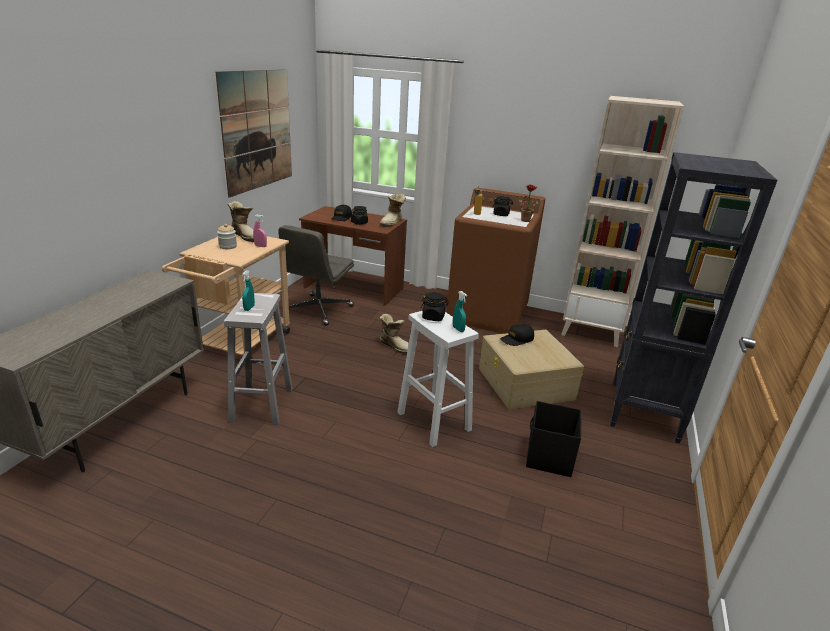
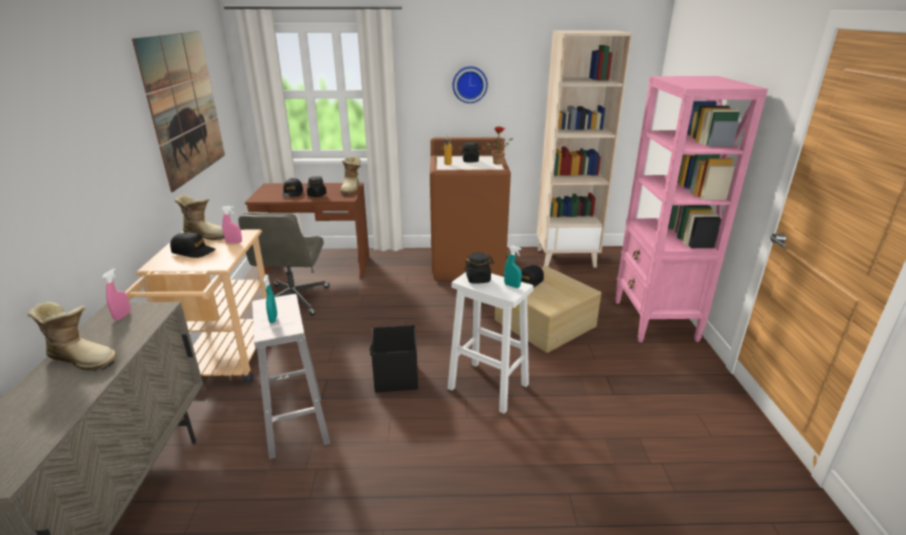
camera: 20 degrees left, 0 degrees up
jar [217,224,237,249] -> black cap [170,232,216,258]
boot [380,314,409,354] -> boot moved to [27,302,117,371]
black storage box [526,401,581,477] -> black storage box moved to [370,325,418,392]
black bookcase [610,152,777,444] -> pink bookcase [615,76,768,342]
none -> pink spray bottle [102,268,131,321]
none -> wall clock [452,66,488,103]

